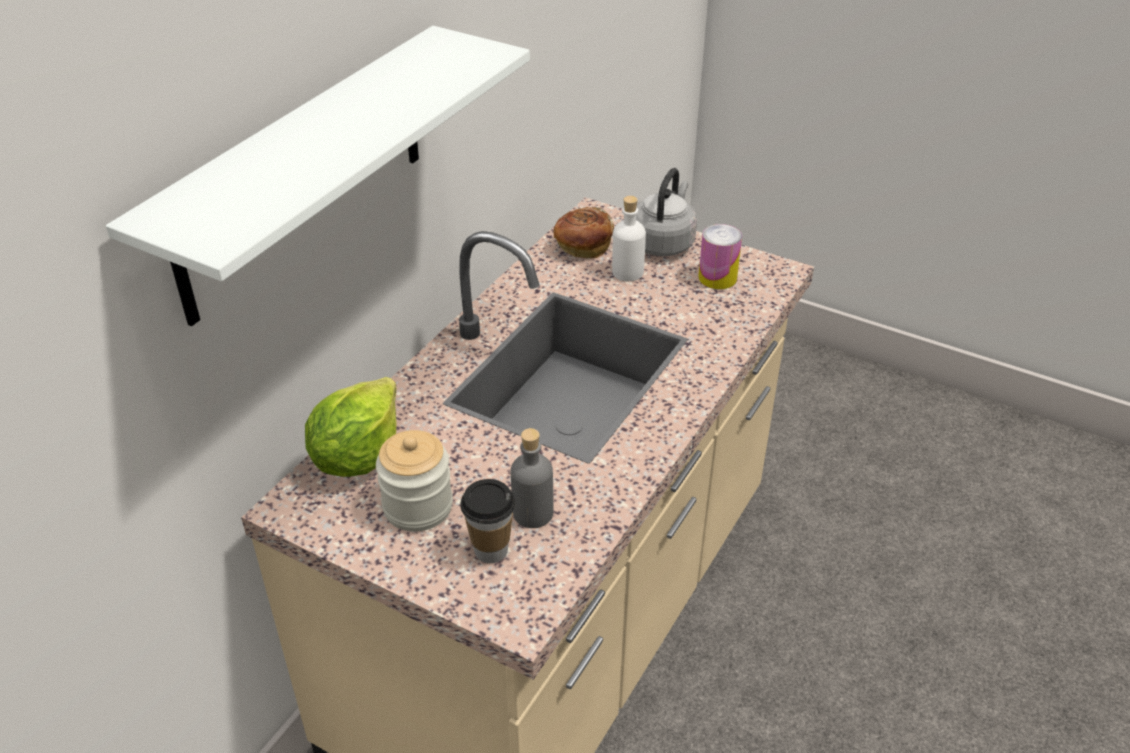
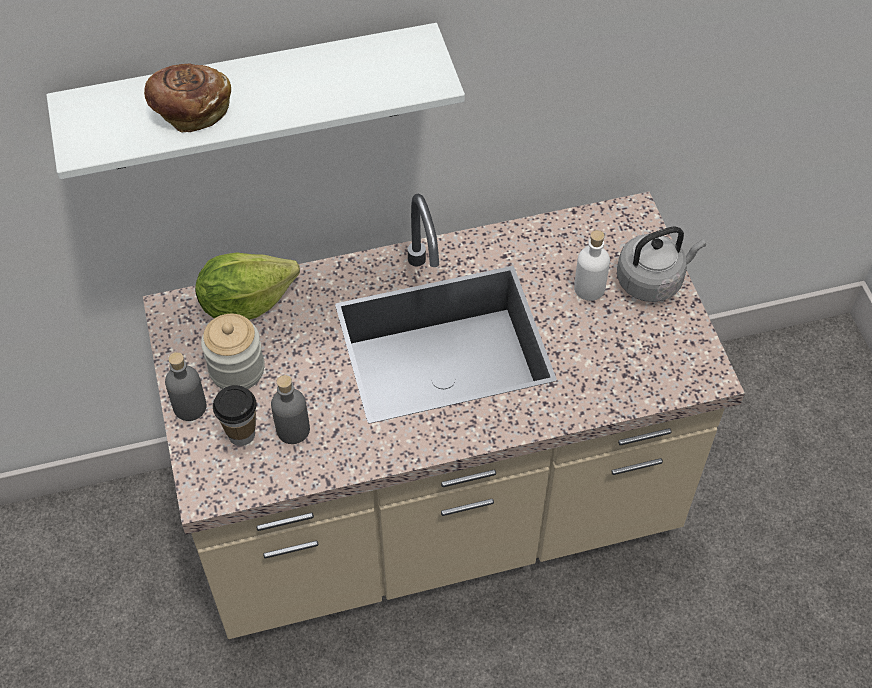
camera: 45 degrees right, 15 degrees up
bread [553,207,614,259] -> bread moved to [144,63,231,133]
can [698,224,742,289] -> none
none -> grey bottle [165,352,207,421]

